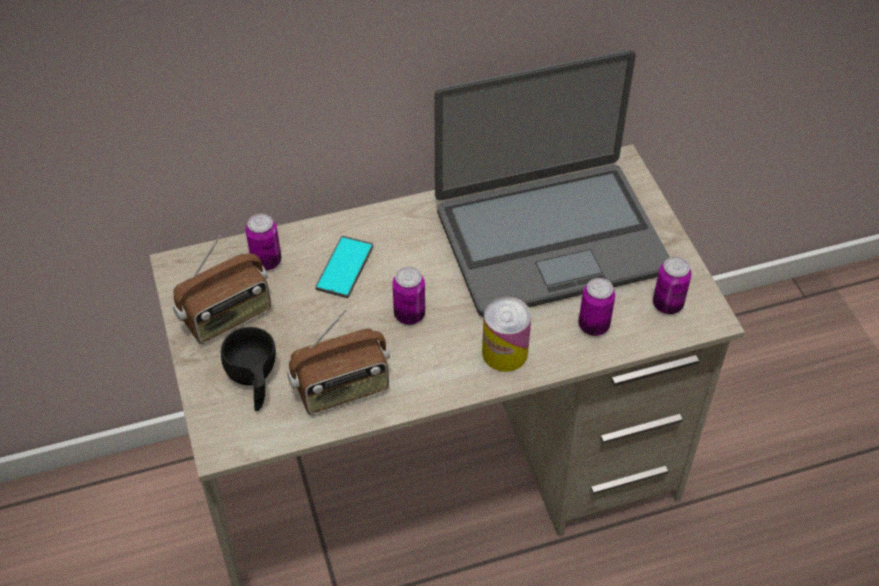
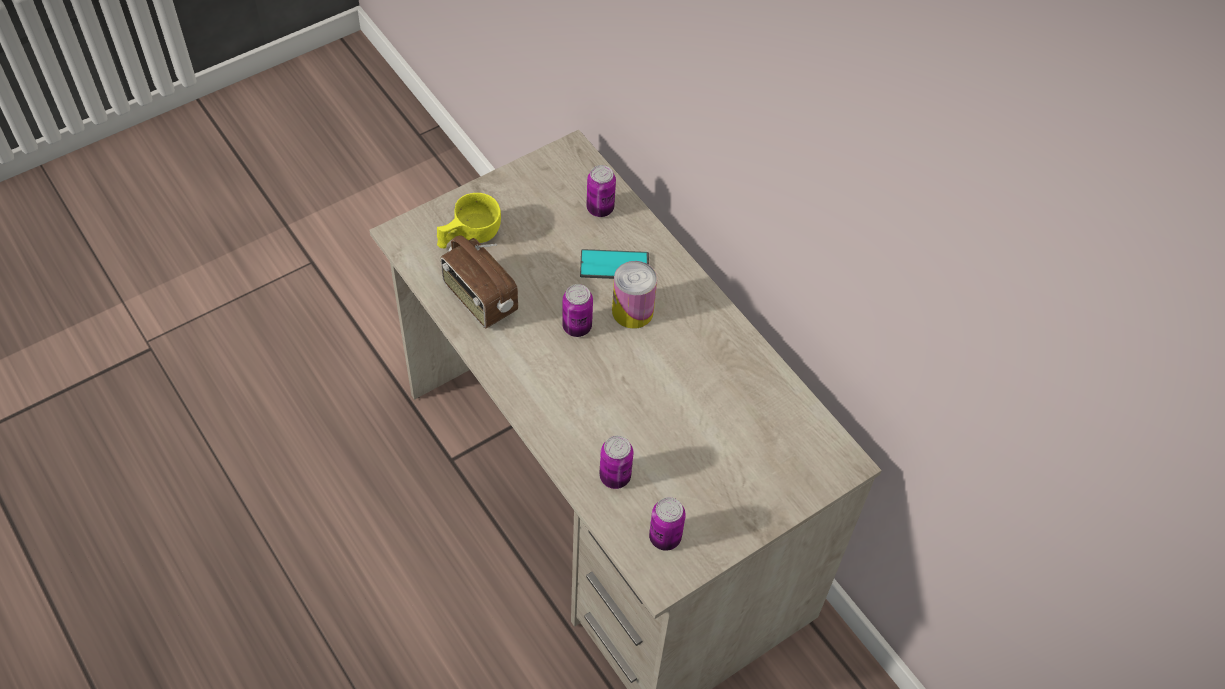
camera: 70 degrees right, 5 degrees up
radio [173,235,271,344] -> none
black cup [221,327,276,411] -> yellow cup [437,193,501,249]
laptop [435,49,670,317] -> none
can [482,297,532,372] -> can moved to [612,261,657,329]

